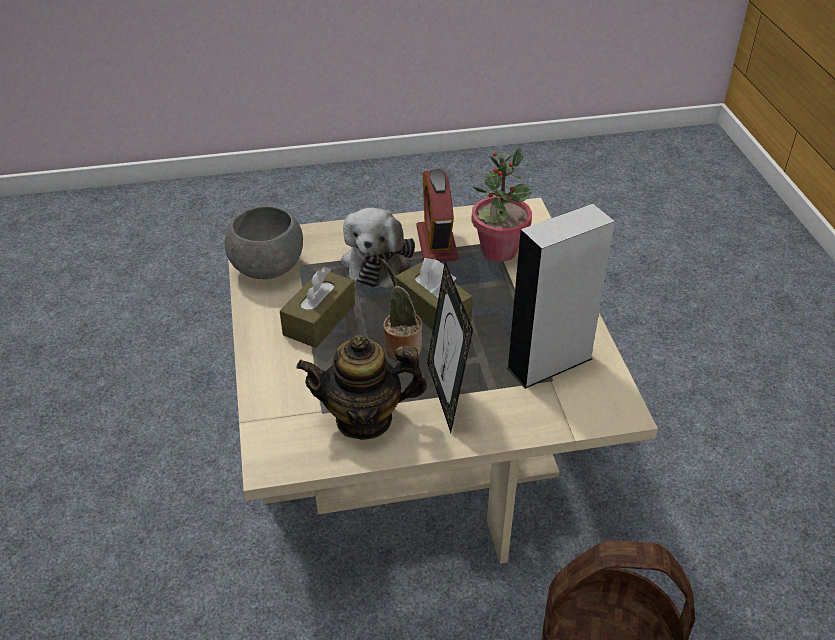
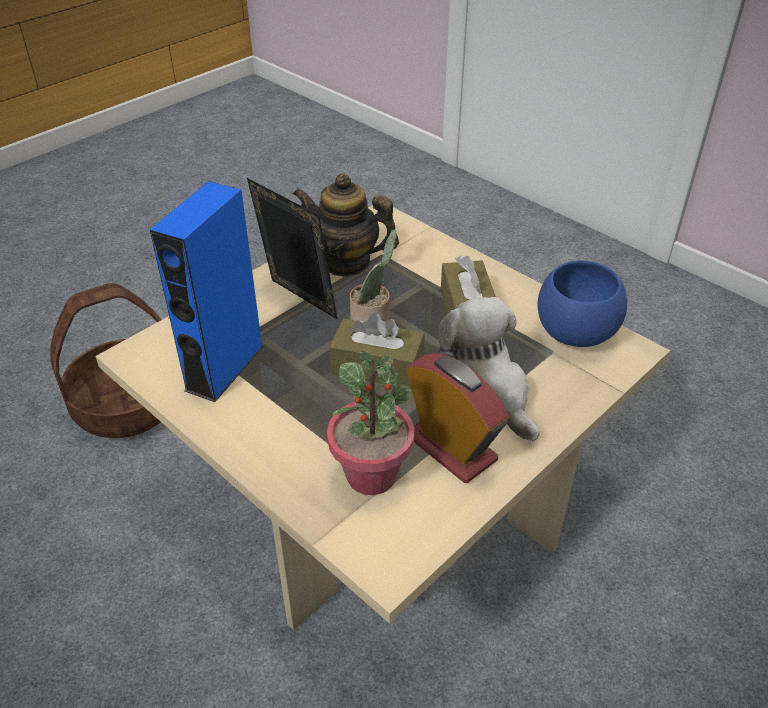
camera: 145 degrees right, 0 degrees up
grey bowl [225,206,303,279] -> blue bowl [538,261,627,347]
teapot [296,335,427,440] -> teapot turned 120 degrees counterclockwise [293,173,399,277]
grey speaker [506,203,615,389] -> blue speaker [150,181,264,402]

